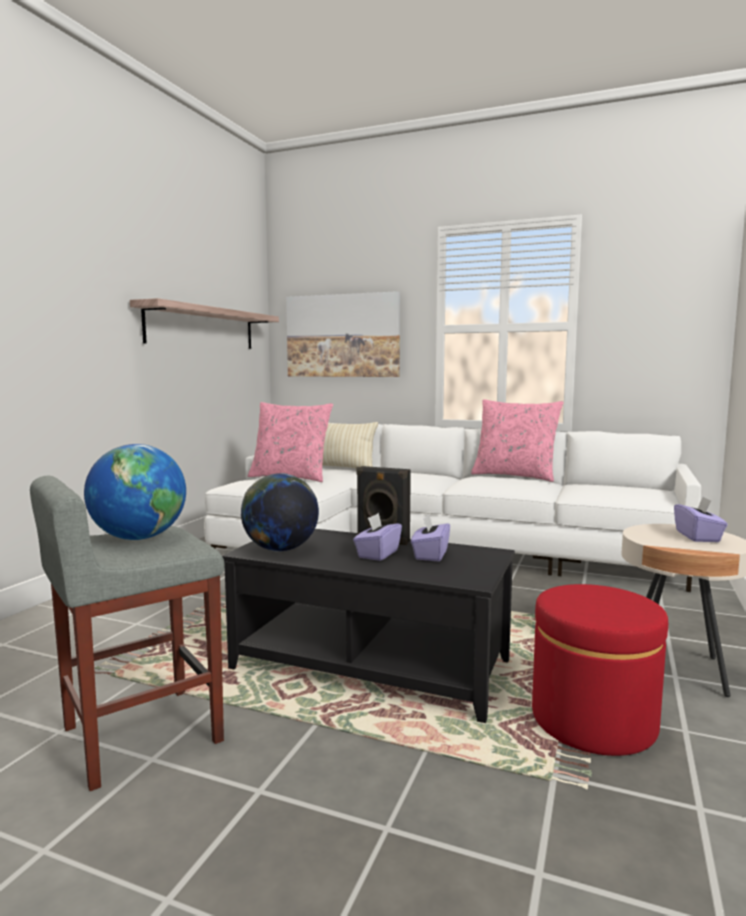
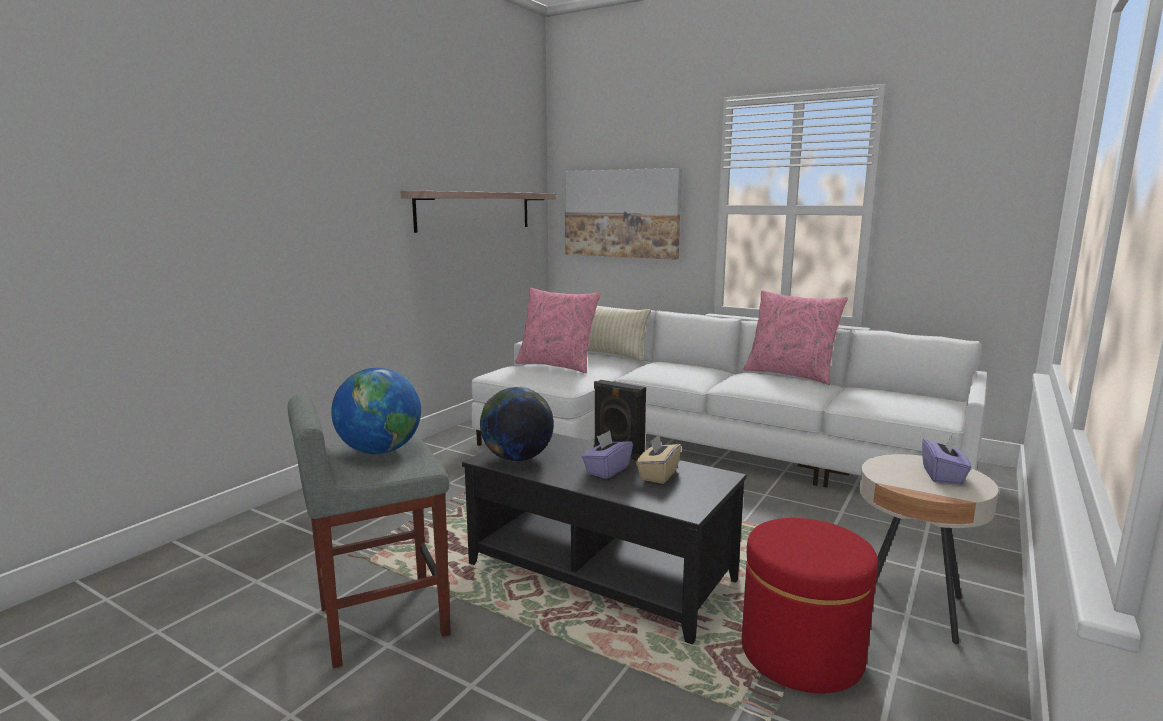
camera: 10 degrees right, 5 degrees up
purple tissue box [411,514,450,561] -> beige tissue box [636,434,681,484]

